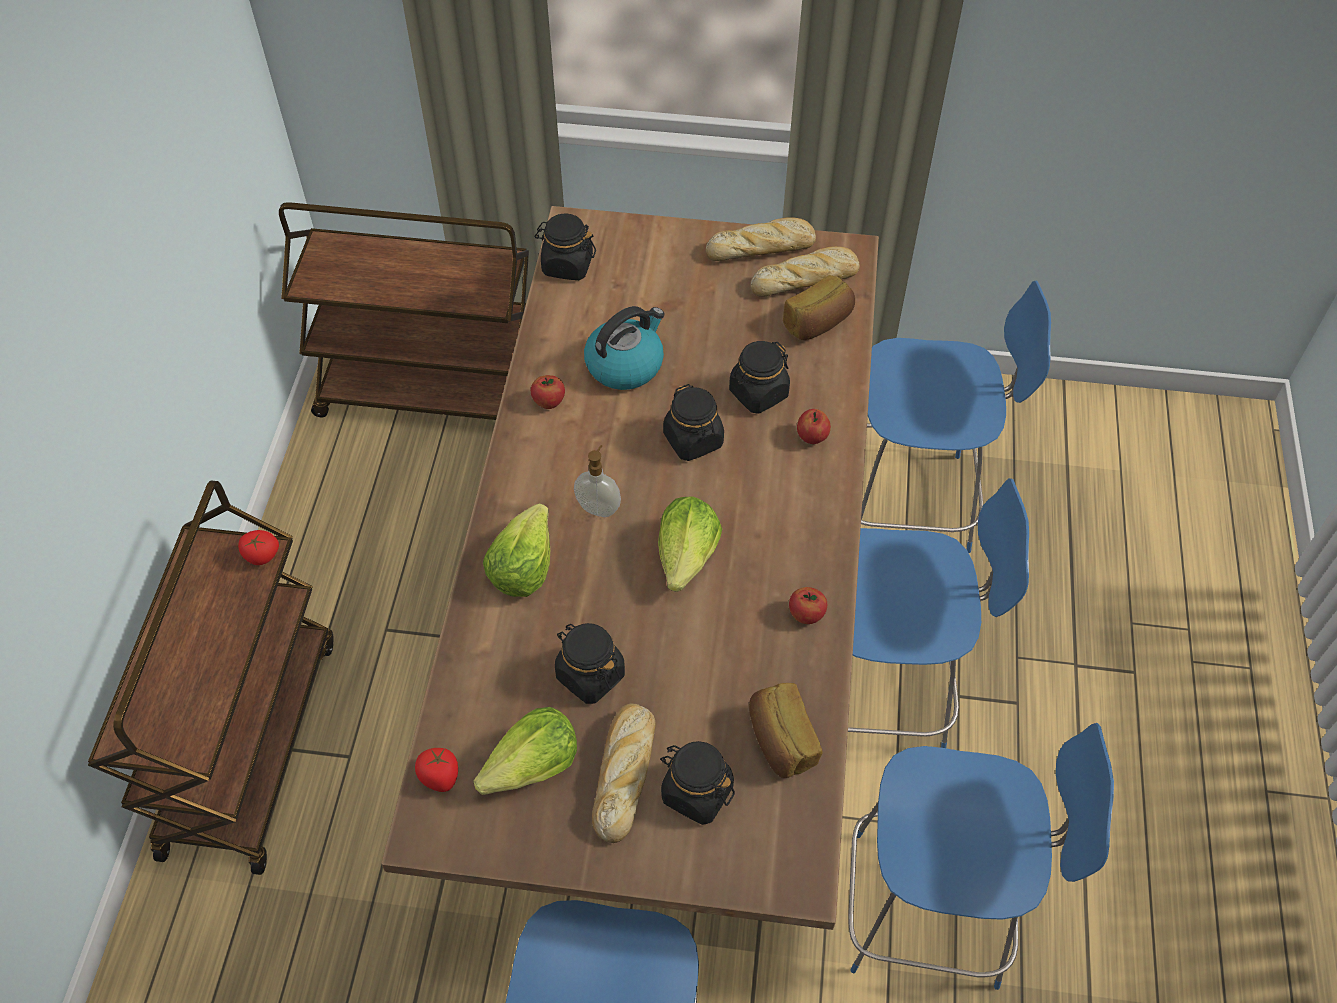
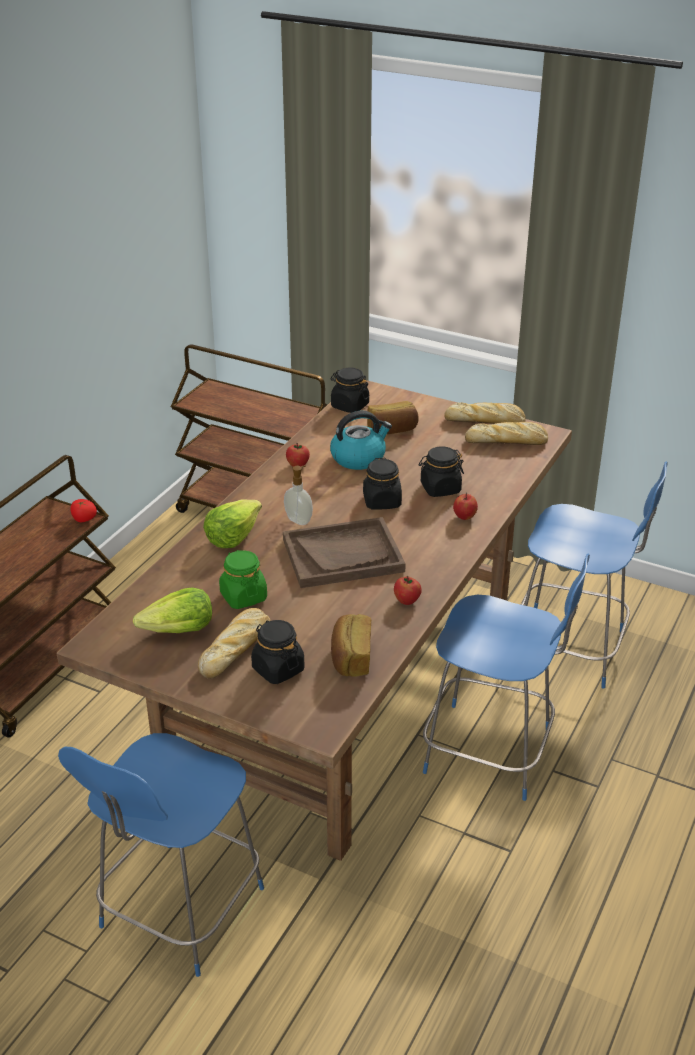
camera: 20 degrees right, 20 degrees down
tomato [415,748,458,792] -> none
black jar [555,623,625,704] -> green jar [219,550,267,609]
lettuce [658,497,722,592] -> brown tray [283,517,406,588]
bread [783,275,855,340] -> bread moved to [367,401,419,434]
blue chair [848,723,1114,990] -> none

